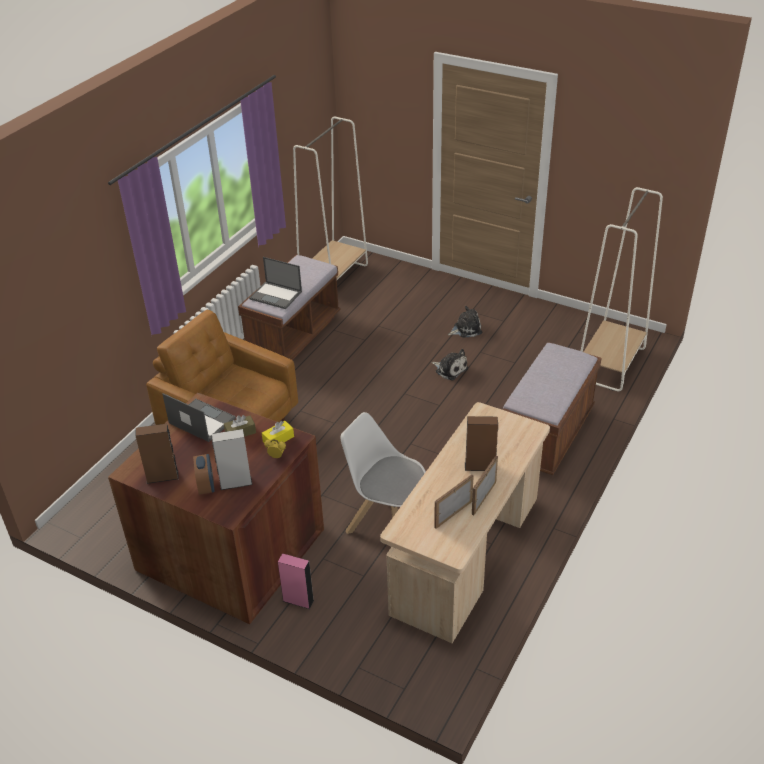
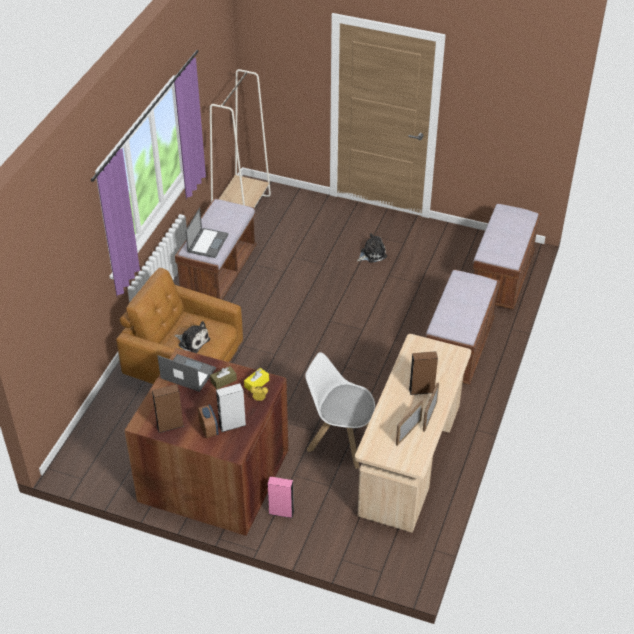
camera: 10 degrees left, 5 degrees up
laptop [249,257,302,309] -> laptop turned 90 degrees counterclockwise [185,208,229,258]
plush toy [432,349,468,381] -> plush toy moved to [174,321,210,353]
clothes rack [581,187,663,391] -> brown bench [473,204,541,309]

